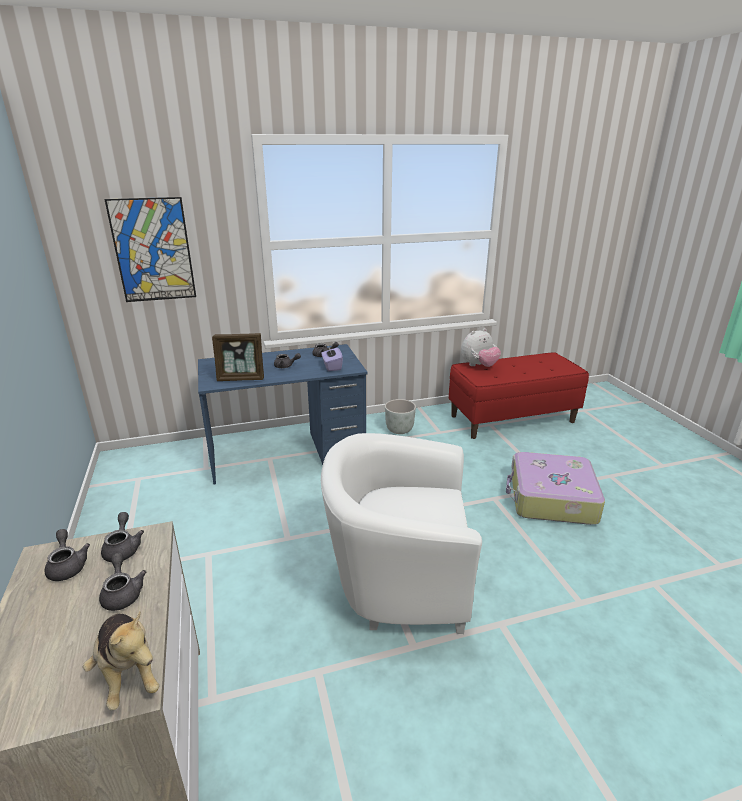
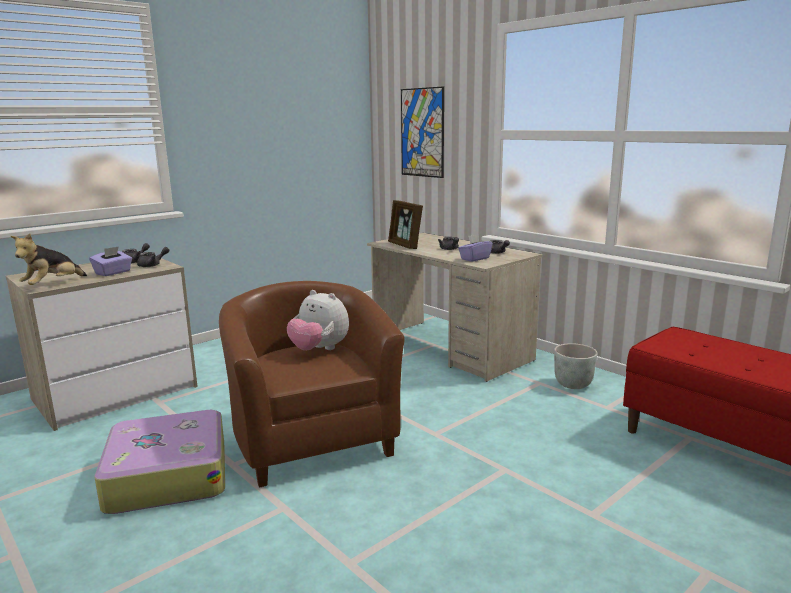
camera: 65 degrees right, 10 degrees down
grey teapot [99,553,146,611] -> purple tissue box [89,246,132,276]
blue desk [198,344,367,484] -> beige desk [367,233,543,382]
white armchair [321,433,482,634] -> brown armchair [219,281,405,488]
plush toy [461,328,501,367] -> plush toy moved to [287,290,349,351]
suitcase [506,452,605,525] -> suitcase moved to [94,410,225,514]

